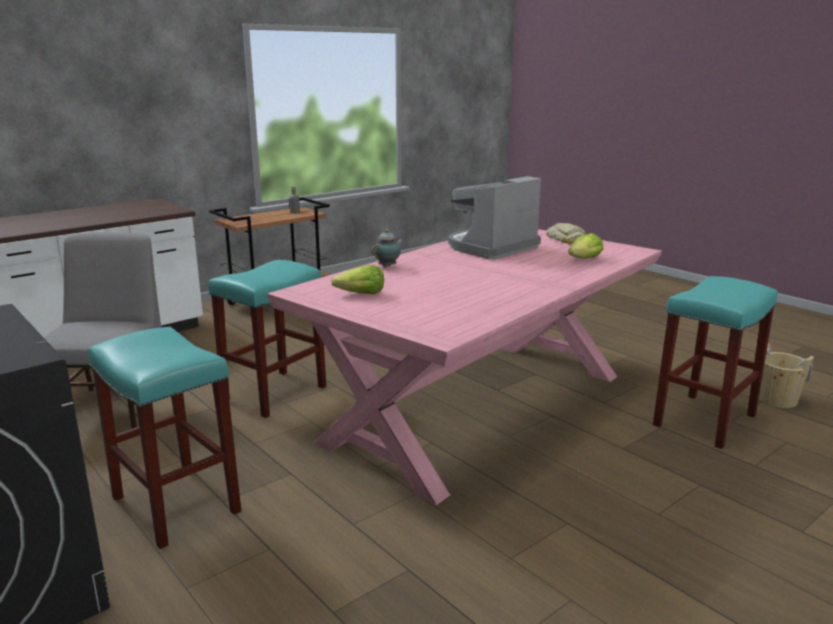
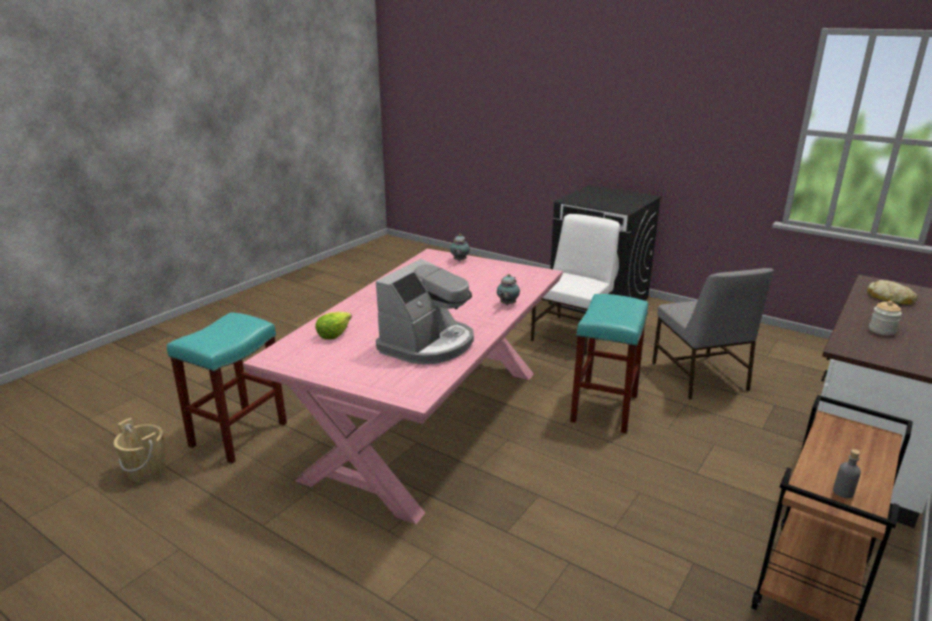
camera: 165 degrees right, 5 degrees up
turquoise stool [88,327,241,549] -> white chair [531,214,620,355]
lettuce [331,265,384,294] -> none
bread [546,223,586,244] -> bread moved to [867,280,918,305]
none -> teapot [450,234,470,261]
none -> jar [869,301,902,336]

